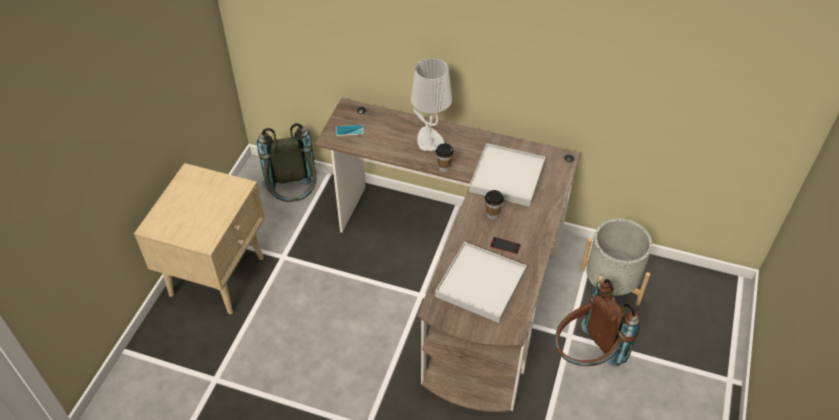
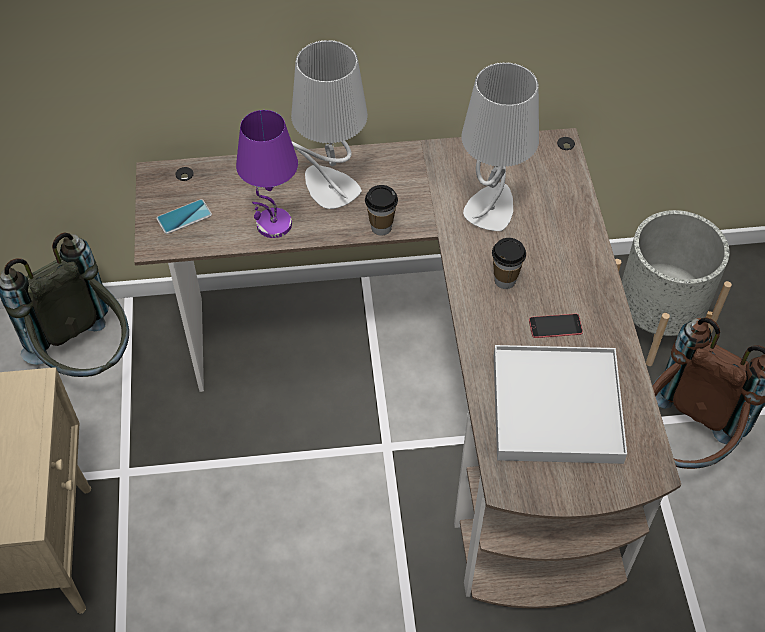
camera: 25 degrees left, 5 degrees up
white tray [469,143,545,207] -> grey table lamp [461,62,539,231]
none -> purple table lamp [236,110,298,238]

